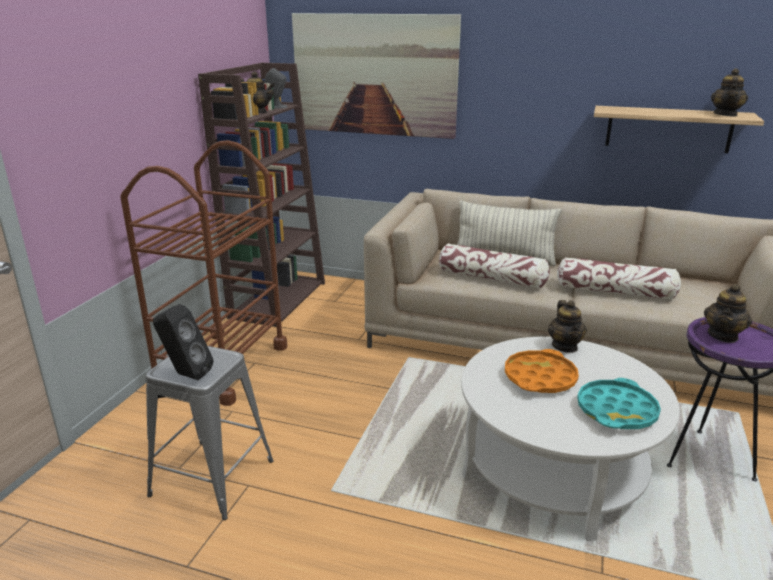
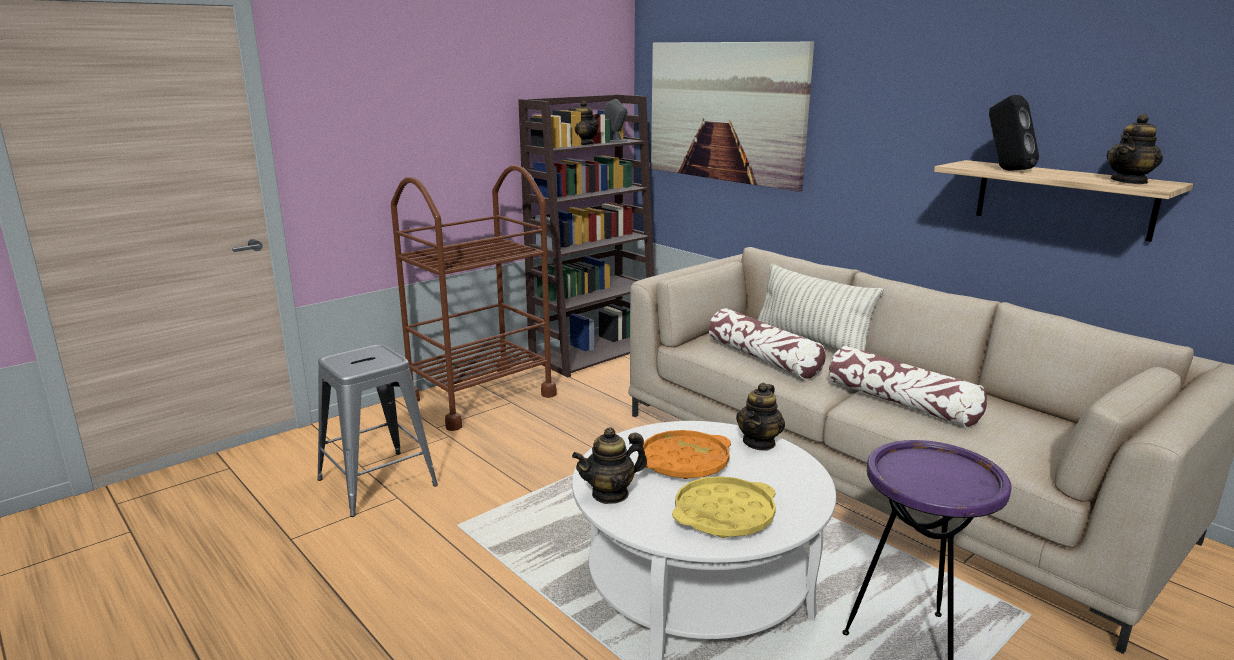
camera: 30 degrees right, 5 degrees down
black speaker [153,304,213,380] -> black speaker moved to [989,95,1039,171]
turquoise tray [577,378,661,429] -> yellow tray [672,476,776,538]
teapot [704,284,752,343] -> teapot moved to [572,427,647,504]

